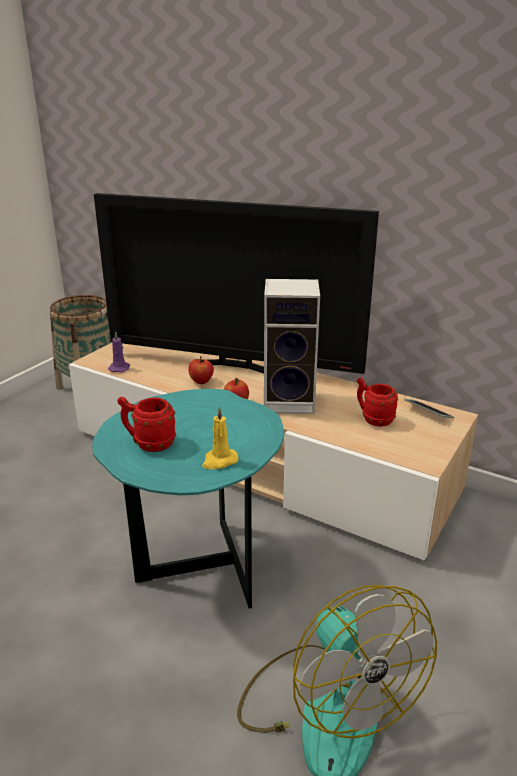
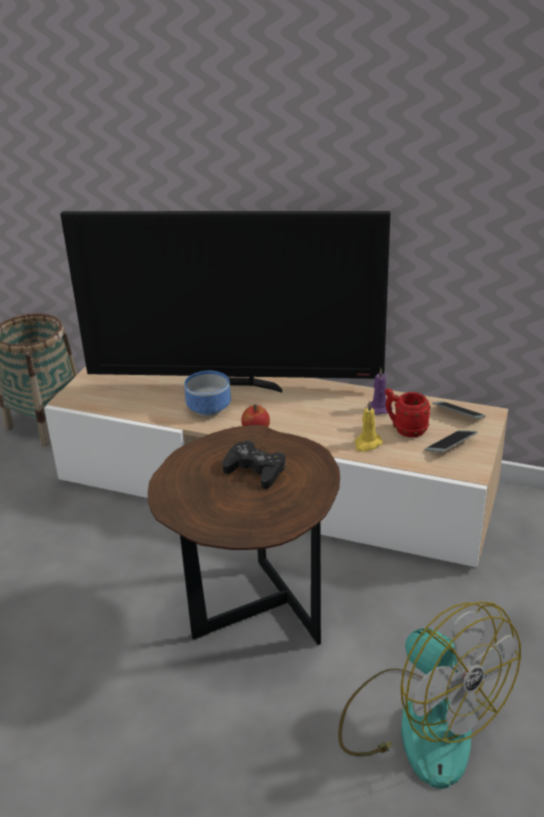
camera: 10 degrees left, 5 degrees up
turquoise side table [92,389,285,609] -> brown side table [148,425,340,645]
purple candle [108,331,130,372] -> purple candle moved to [367,368,393,415]
red mug [117,397,176,452] -> none
apple [188,356,214,384] -> bowl [184,371,231,416]
yellow candle [202,407,238,469] -> yellow candle moved to [355,401,383,452]
speaker [264,279,320,414] -> none
none -> black game controller [222,441,286,489]
none -> phone [424,430,478,452]

